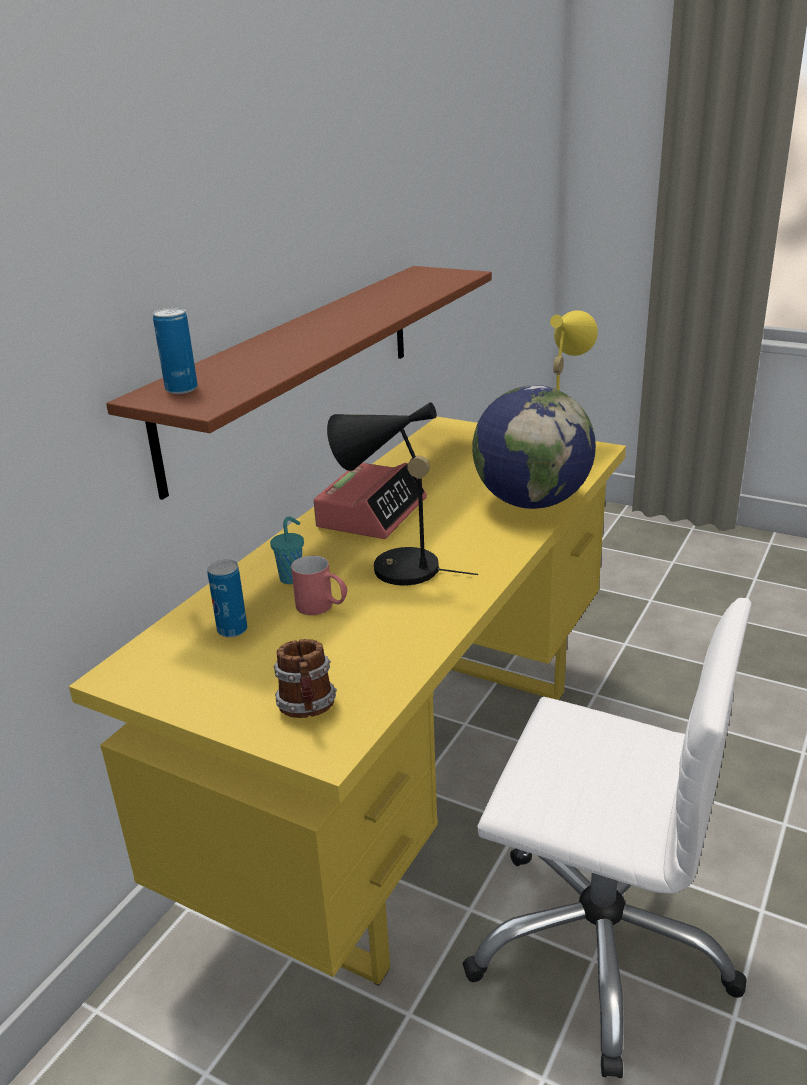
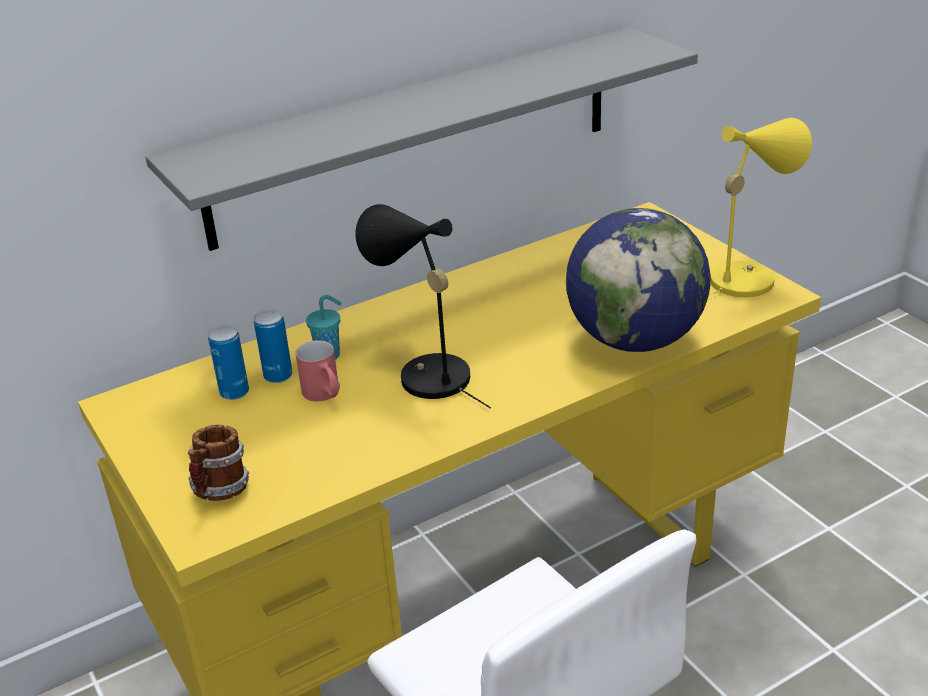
camera: 30 degrees right, 5 degrees up
brown shelf [106,266,492,500] -> grey shelf [145,27,698,251]
can [153,307,198,394] -> can moved to [254,309,293,383]
alarm clock [314,463,427,539] -> none

